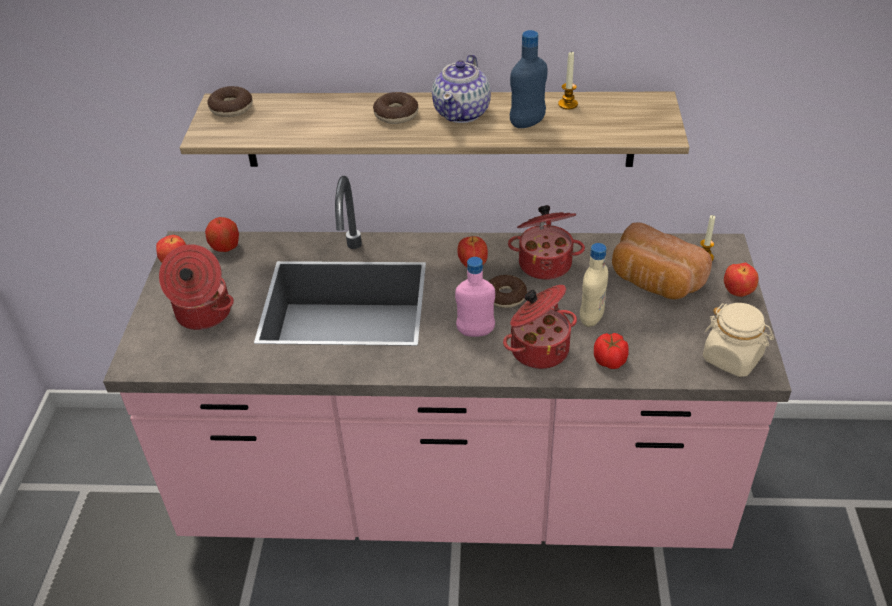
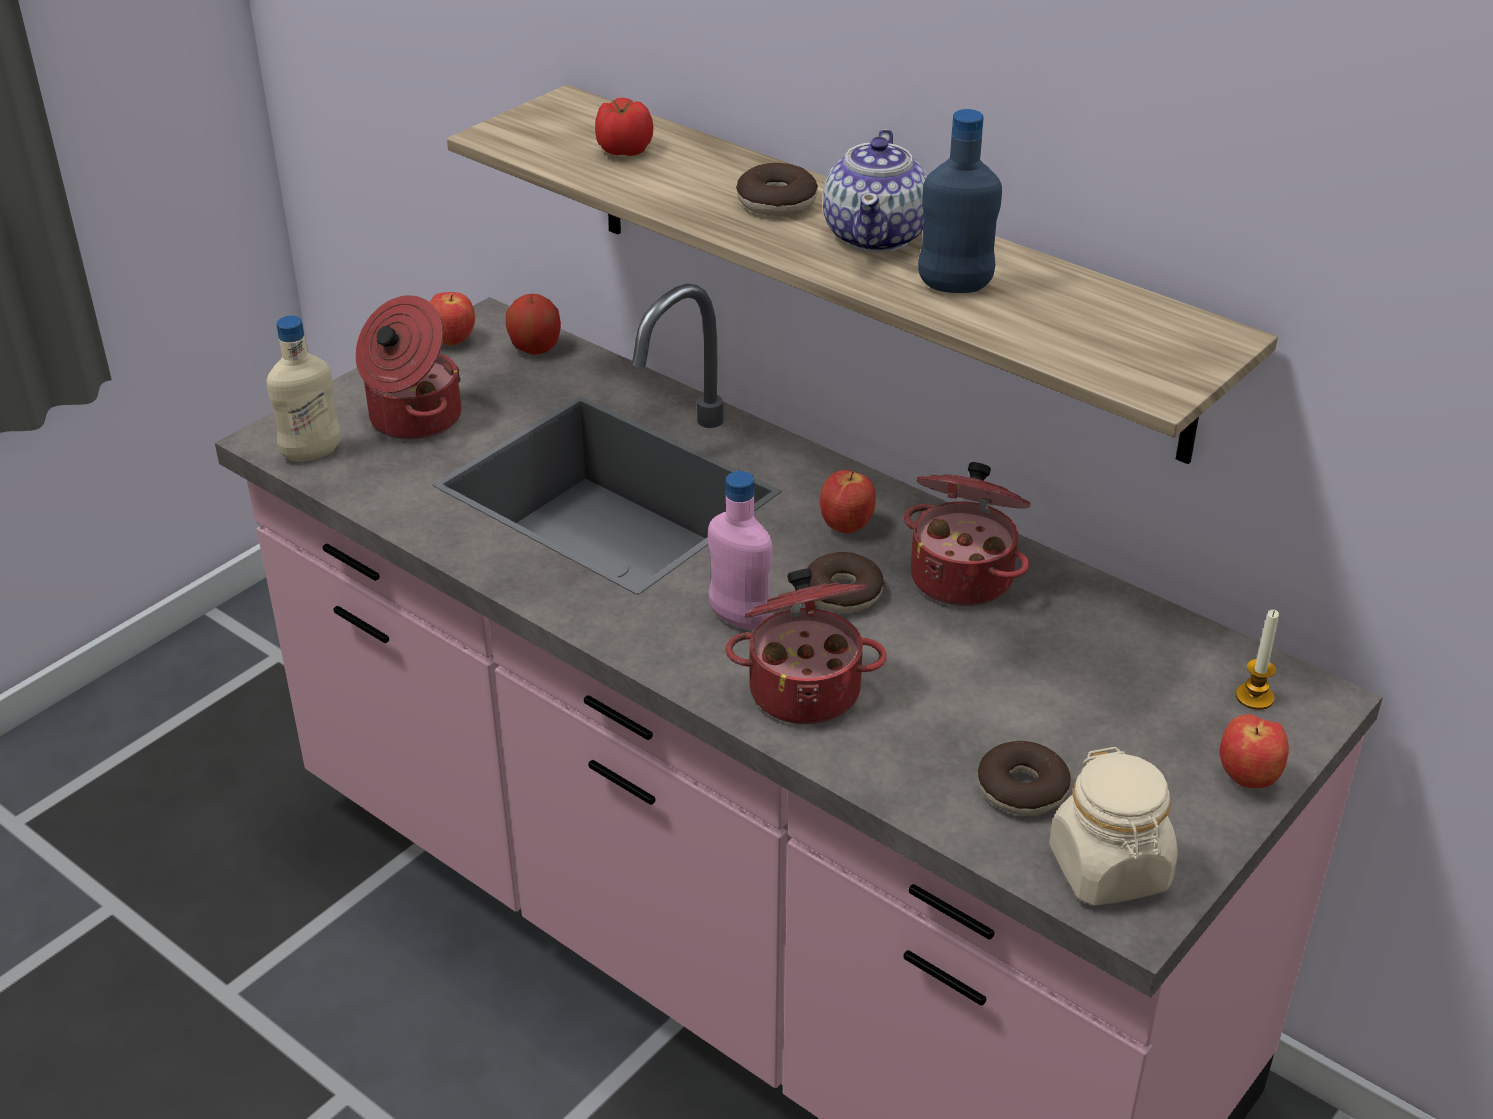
camera: 35 degrees right, 5 degrees down
donut [207,86,253,117] -> donut moved to [978,741,1070,816]
teapot [432,54,491,123] -> teapot turned 45 degrees counterclockwise [823,129,928,253]
candle [558,51,578,110] -> none
beige bottle [580,243,608,327] -> beige bottle moved to [266,316,341,462]
tomato [594,333,629,369] -> tomato moved to [595,98,653,156]
bread [612,223,712,299] -> none

